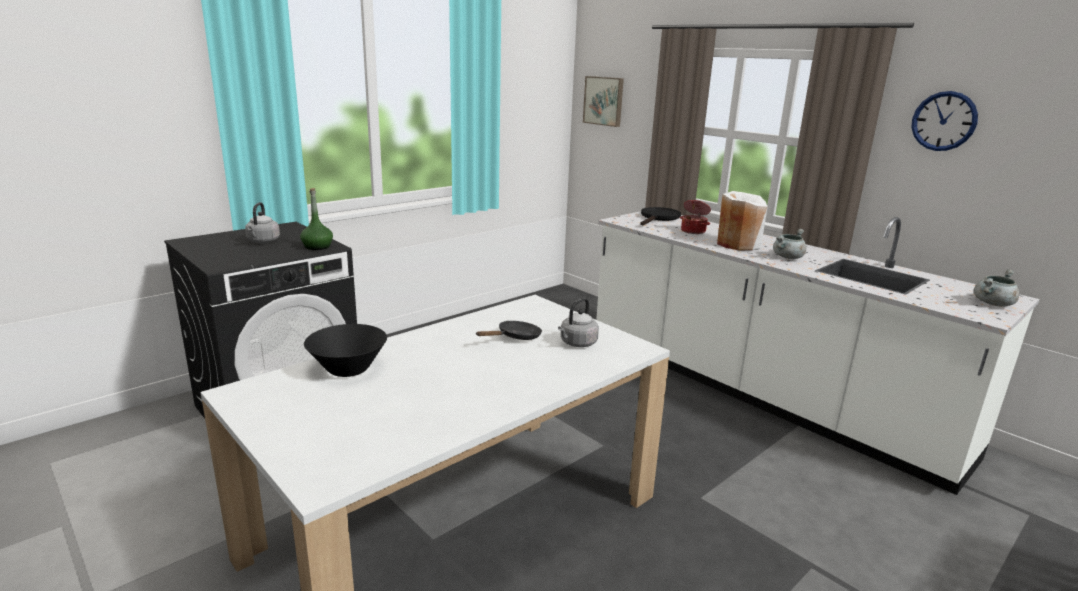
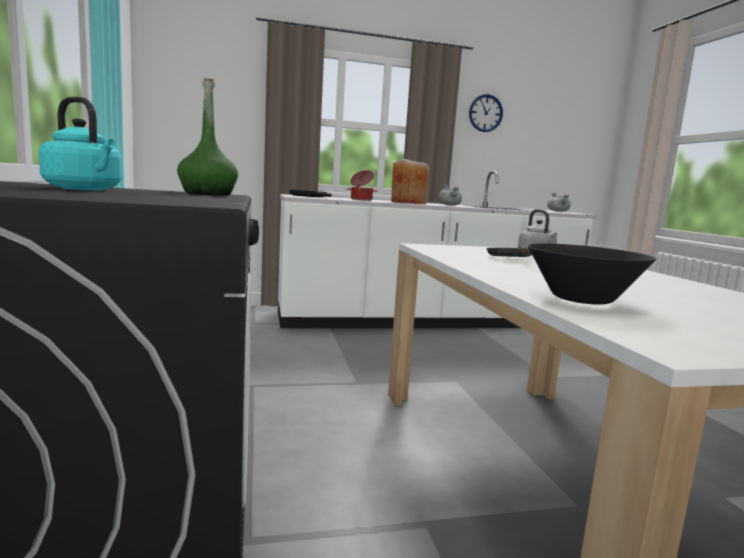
camera: 60 degrees left, 10 degrees down
grey kettle [245,202,280,243] -> turquoise kettle [39,97,122,191]
picture [583,76,624,127] -> none

